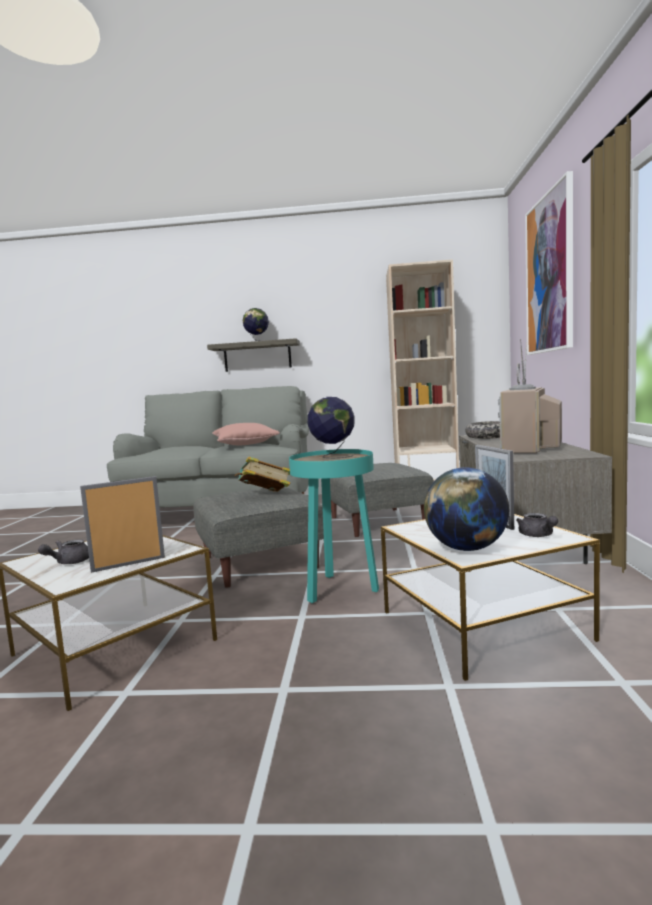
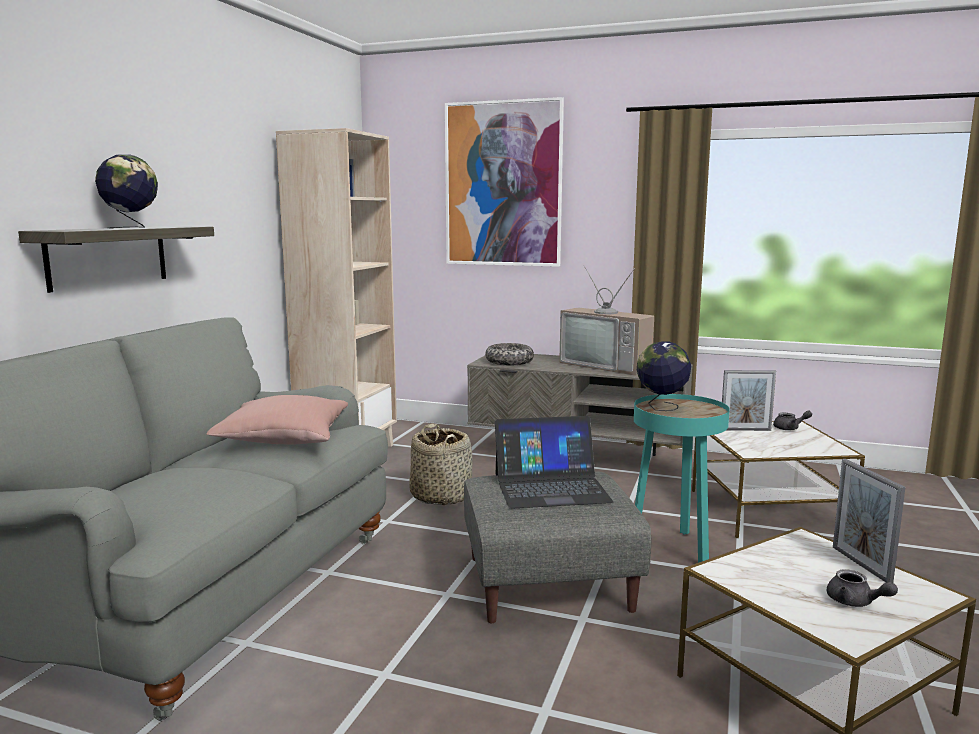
camera: 75 degrees left, 5 degrees up
book [235,457,291,492] -> laptop [495,416,614,509]
grey ottoman [330,463,434,537] -> basket [409,423,472,505]
globe [424,467,509,551] -> none

